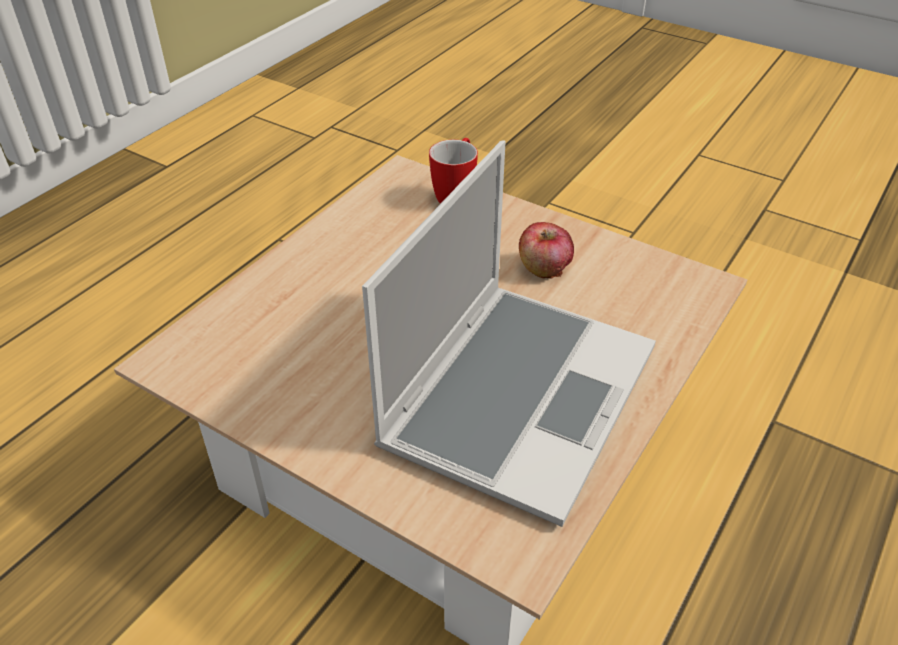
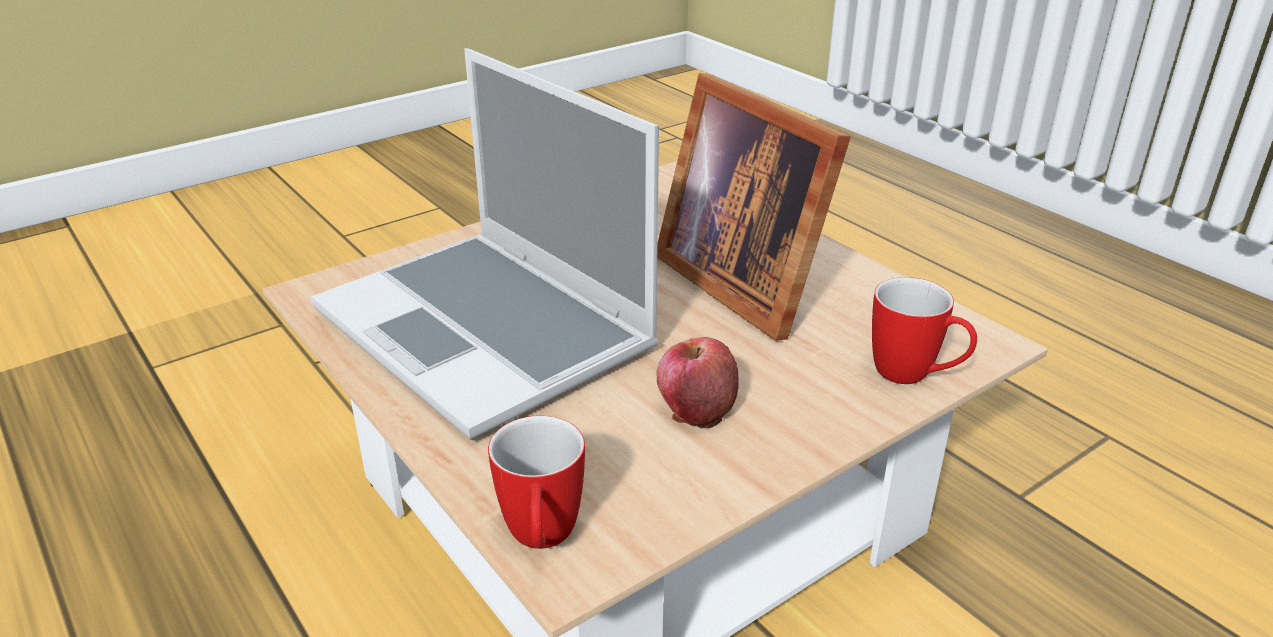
camera: 110 degrees right, 10 degrees down
none -> mug [488,416,585,549]
none -> picture frame [657,73,851,341]

